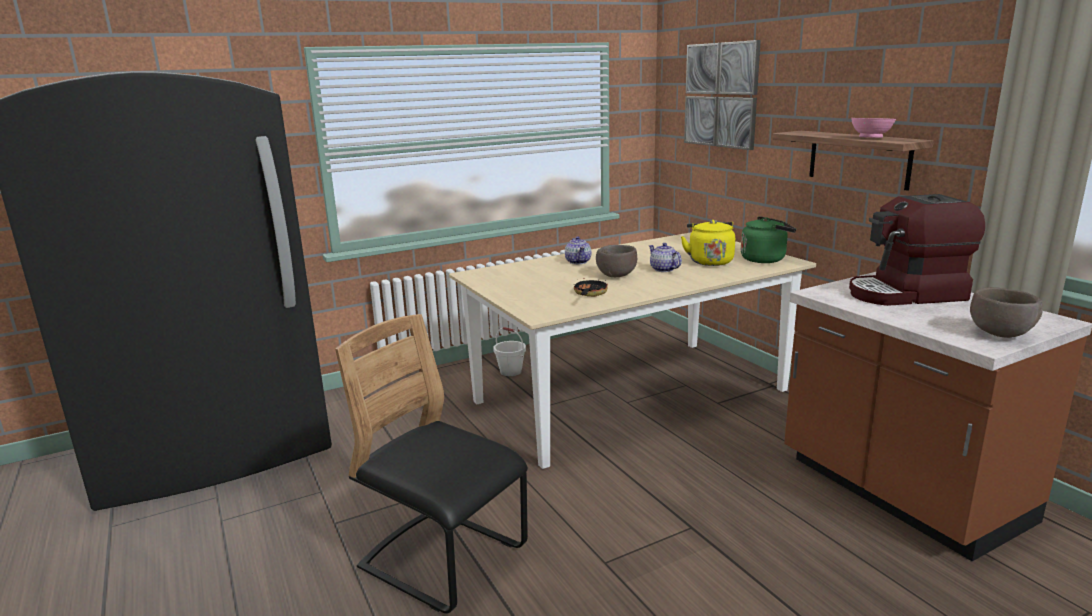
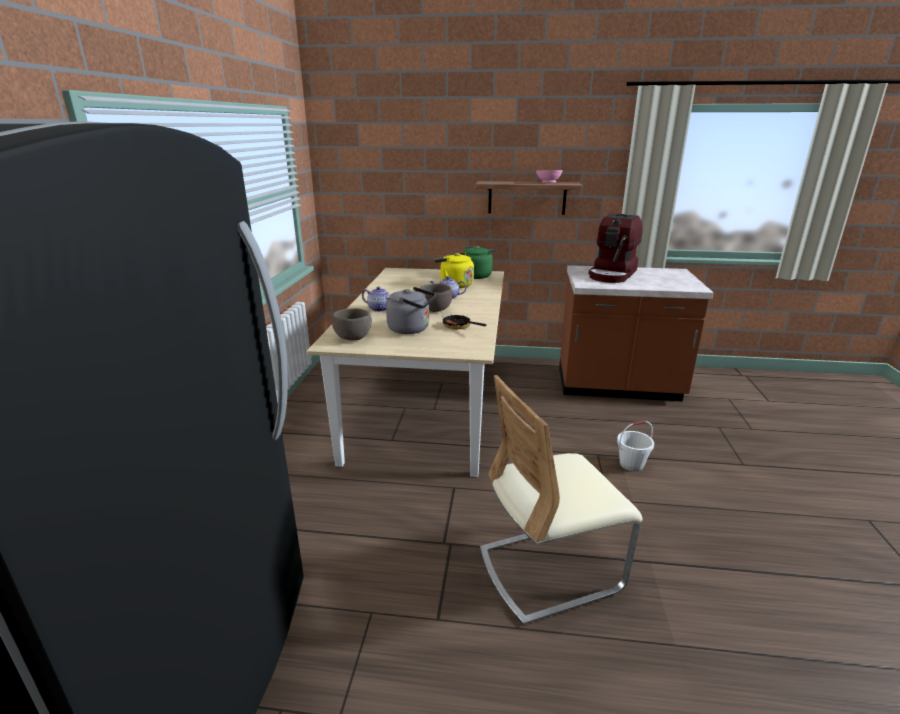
camera: 55 degrees left, 5 degrees up
black chair [335,314,528,614] -> beige chair [480,375,642,625]
white bucket [493,327,526,376] -> white bucket moved to [617,420,654,472]
picture [684,40,761,150] -> none
brown bowl [970,287,1043,338] -> brown bowl moved to [332,308,372,341]
none -> grey kettle [386,287,436,334]

